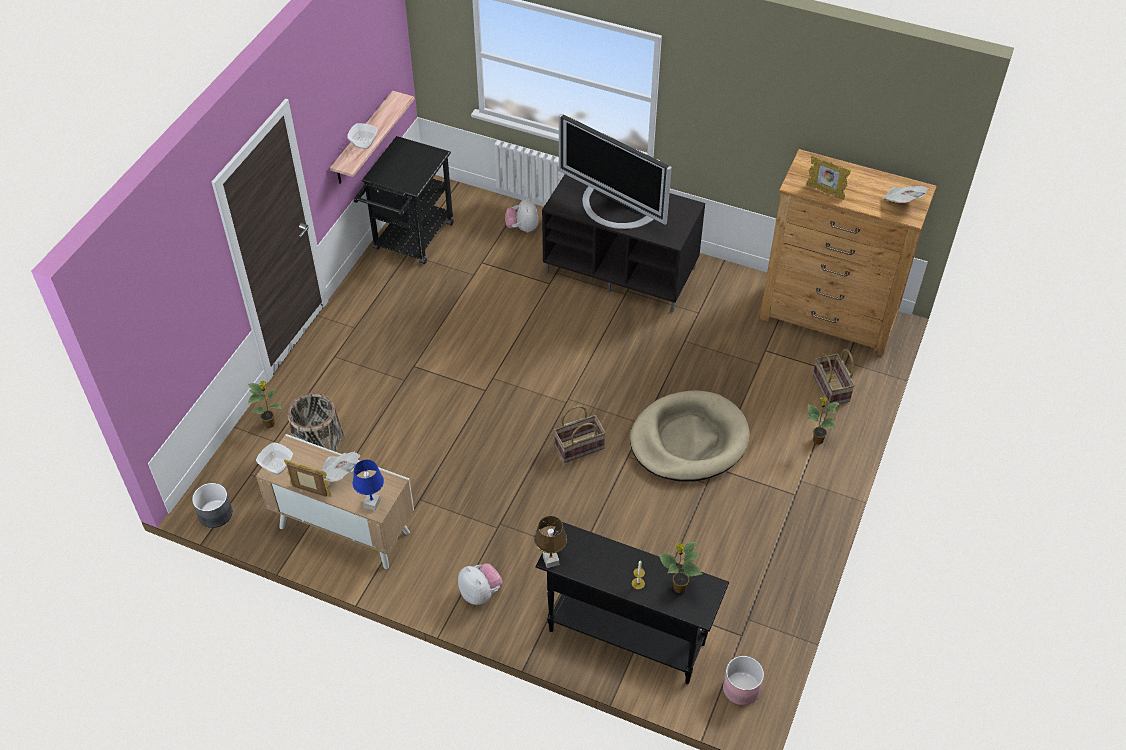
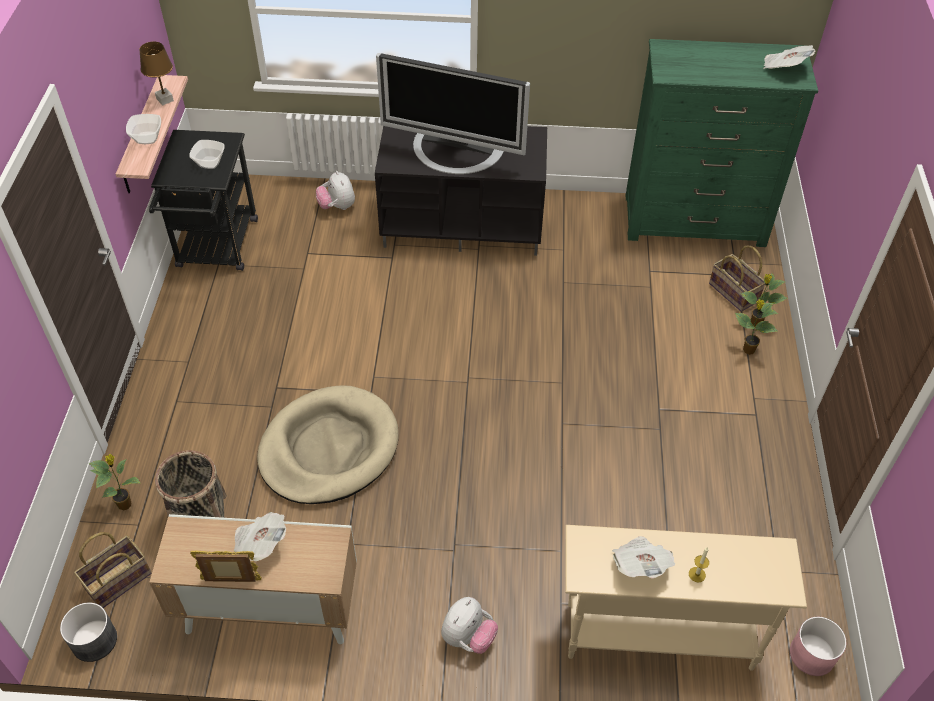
camera: 20 degrees left, 0 degrees up
bowl [256,442,293,475] -> bowl moved to [190,140,225,169]
blue table lamp [353,460,384,511] -> none
plush toy [458,563,503,605] -> plush toy turned 90 degrees clockwise [441,597,498,654]
brown table lamp [534,516,567,568] -> brown table lamp moved to [139,42,174,105]
black console table [535,522,729,684] -> beige console table [565,525,807,671]
basket [554,405,606,463] -> basket moved to [74,532,151,608]
beige dog bed [630,390,750,482] -> beige dog bed moved to [257,385,399,504]
potted plant [659,541,703,594] -> potted plant moved to [740,274,788,327]
brown dresser [760,149,936,356] -> green dresser [626,39,818,247]
picture frame [806,155,851,200] -> none
none -> newspaper [612,536,675,578]

